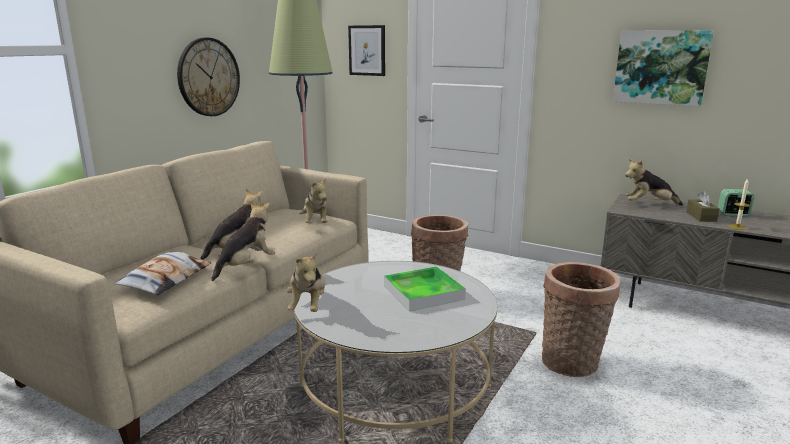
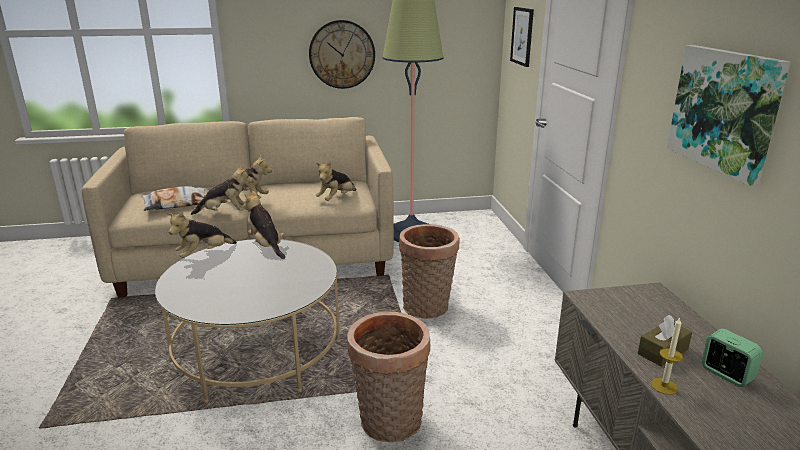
camera: 50 degrees right, 5 degrees up
tray [384,266,466,311] -> none
plush toy [625,159,683,206] -> plush toy moved to [243,191,285,259]

